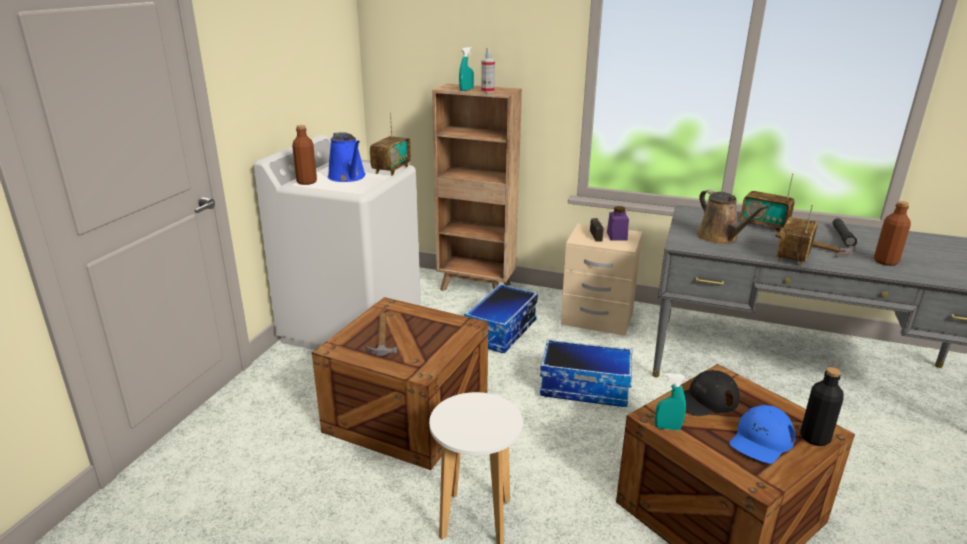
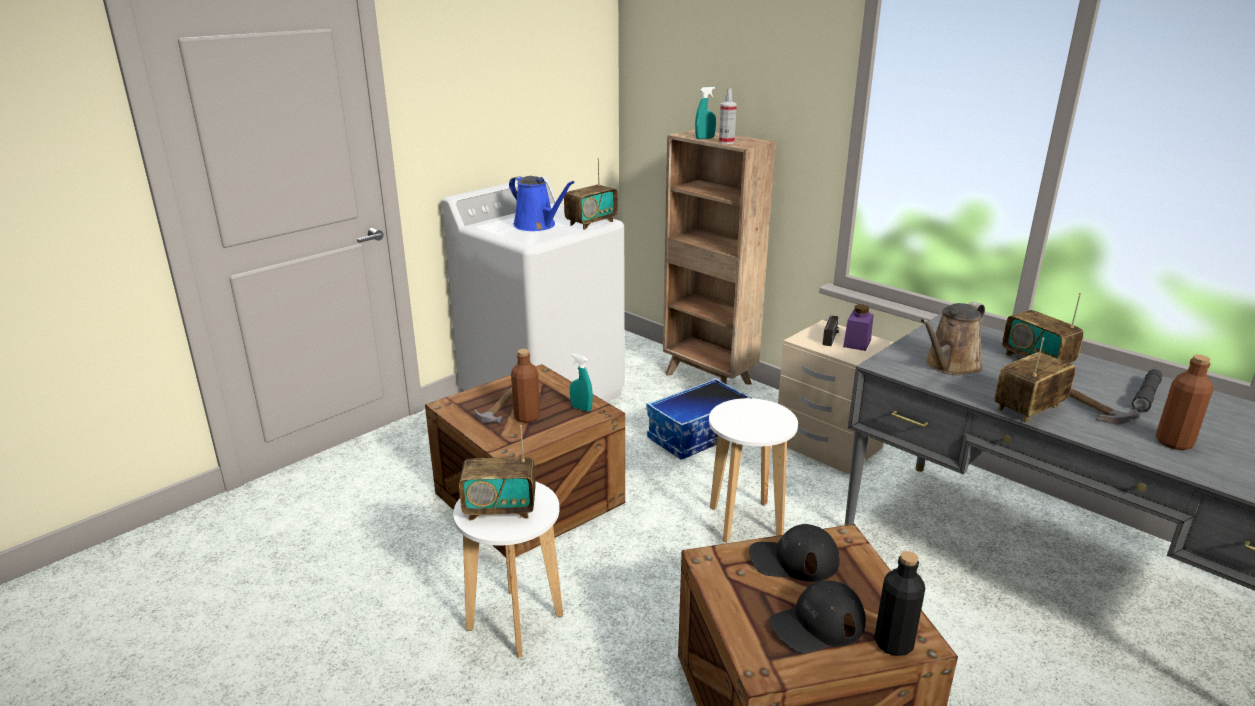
camera: 25 degrees right, 0 degrees up
brown bottle [292,125,317,185] -> brown bottle moved to [511,349,540,423]
blue watering can [328,132,366,182] -> blue watering can turned 45 degrees counterclockwise [509,176,575,231]
storage box [540,339,632,407] -> white stool [709,398,798,543]
turquoise spray bottle [655,373,686,430] -> turquoise spray bottle moved to [570,354,593,412]
brown watering can [697,190,768,244] -> brown watering can turned 45 degrees clockwise [920,302,985,375]
blue cap [730,405,795,464] -> black cap [769,581,866,654]
none -> radio [459,425,536,520]

